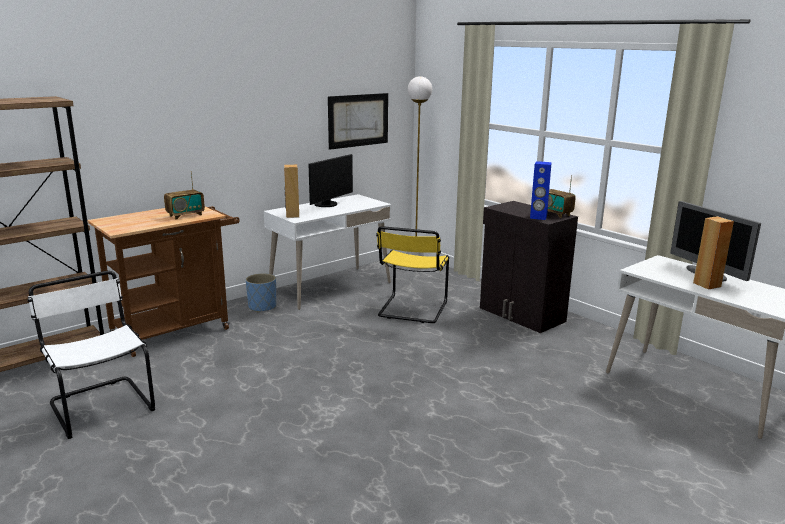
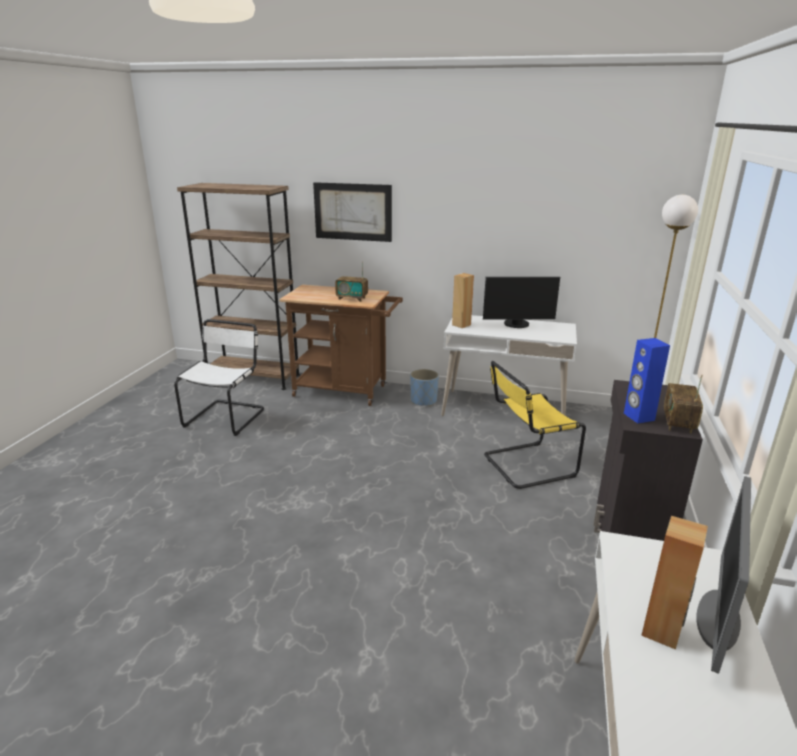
camera: 55 degrees right, 5 degrees up
picture [328,93,388,150] -> picture moved to [313,182,392,242]

